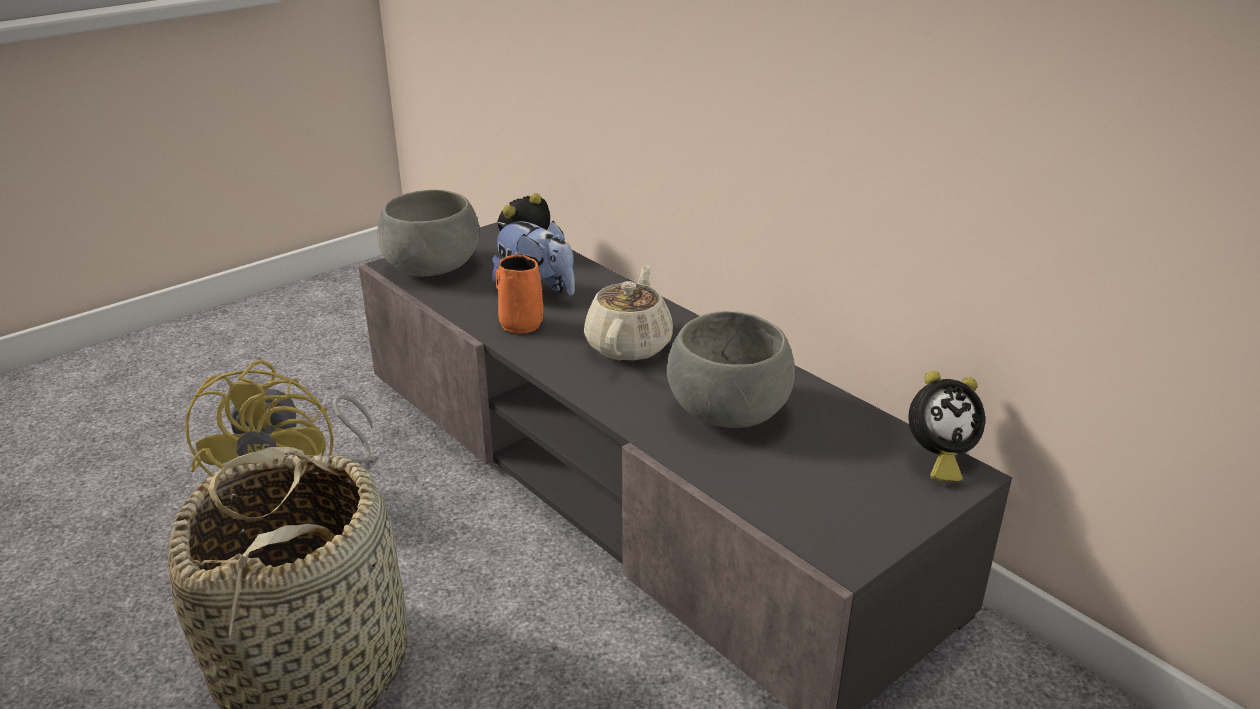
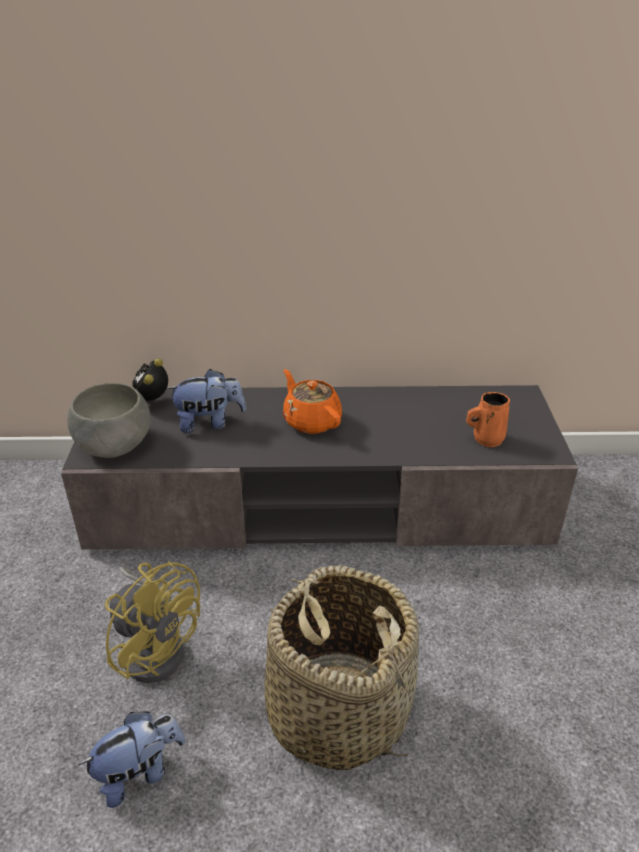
camera: 50 degrees left, 5 degrees up
orange mug [495,255,544,334] -> orange mug moved to [466,392,510,448]
beige teapot [584,265,673,361] -> orange teapot [283,369,342,434]
grey bowl [667,311,795,428] -> none
alarm clock [908,370,985,482] -> none
none -> plush toy [78,712,185,808]

